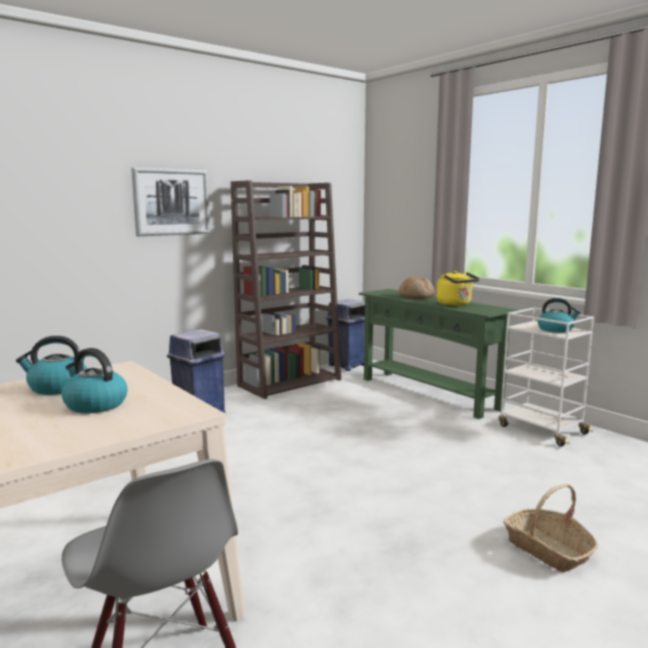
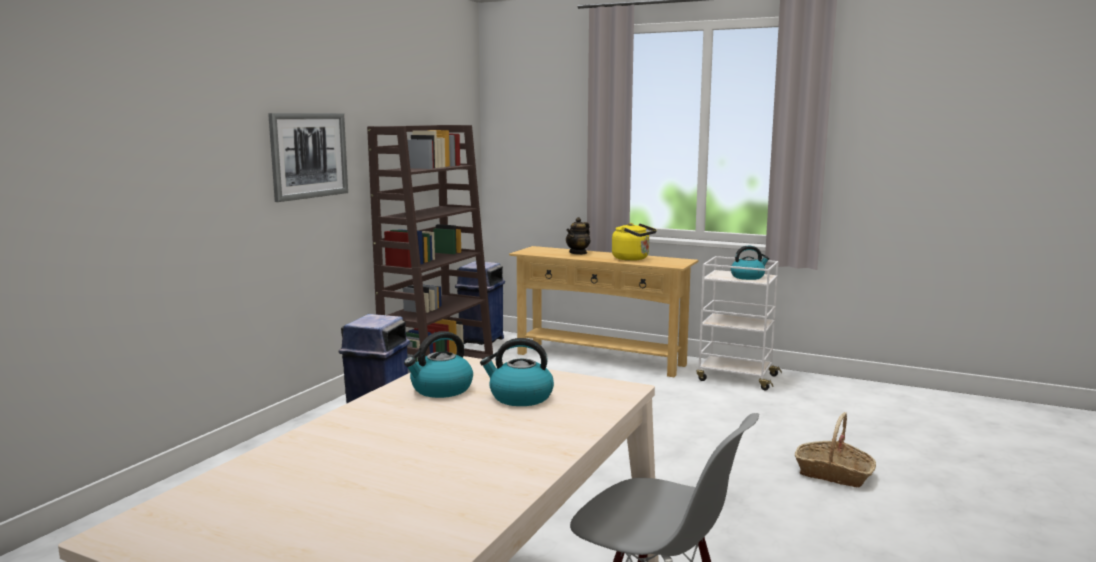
camera: 25 degrees left, 0 degrees up
green console table [359,289,519,419] -> beige console table [509,246,698,377]
bread [399,277,435,299] -> teapot [566,217,590,255]

